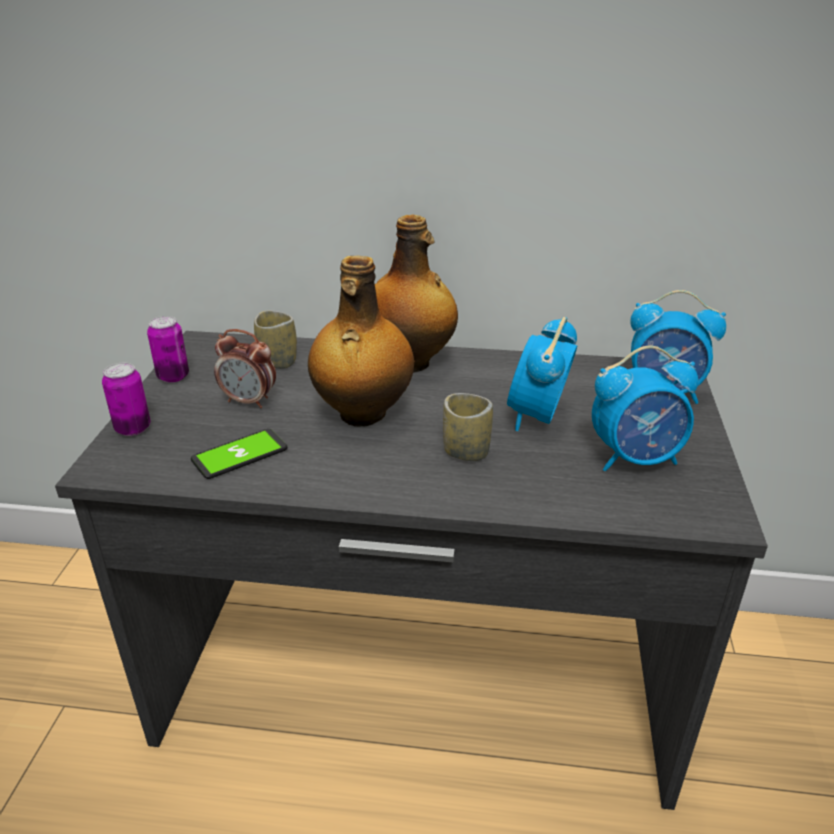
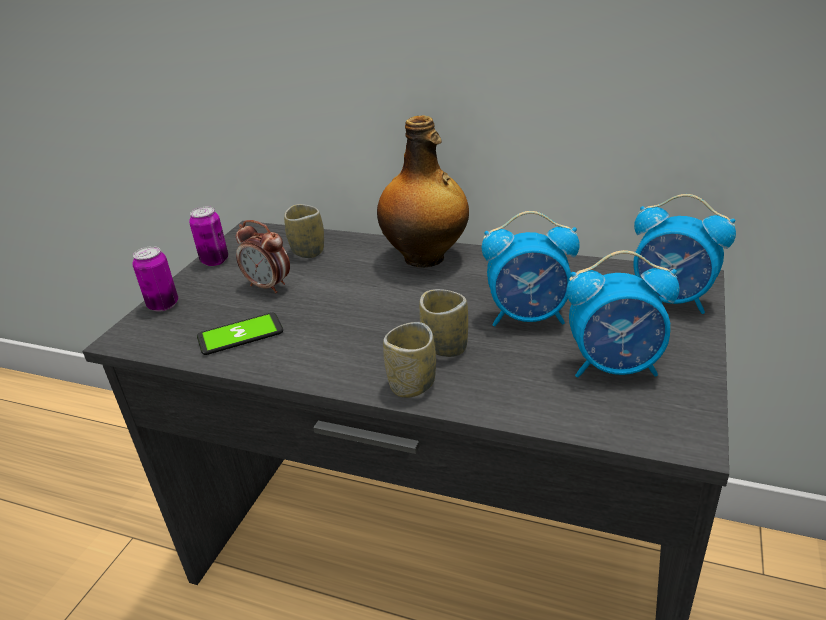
camera: 15 degrees right, 0 degrees up
bottle [308,256,414,427] -> none
alarm clock [507,317,577,431] -> alarm clock turned 120 degrees counterclockwise [482,211,580,326]
none -> cup [383,322,436,398]

